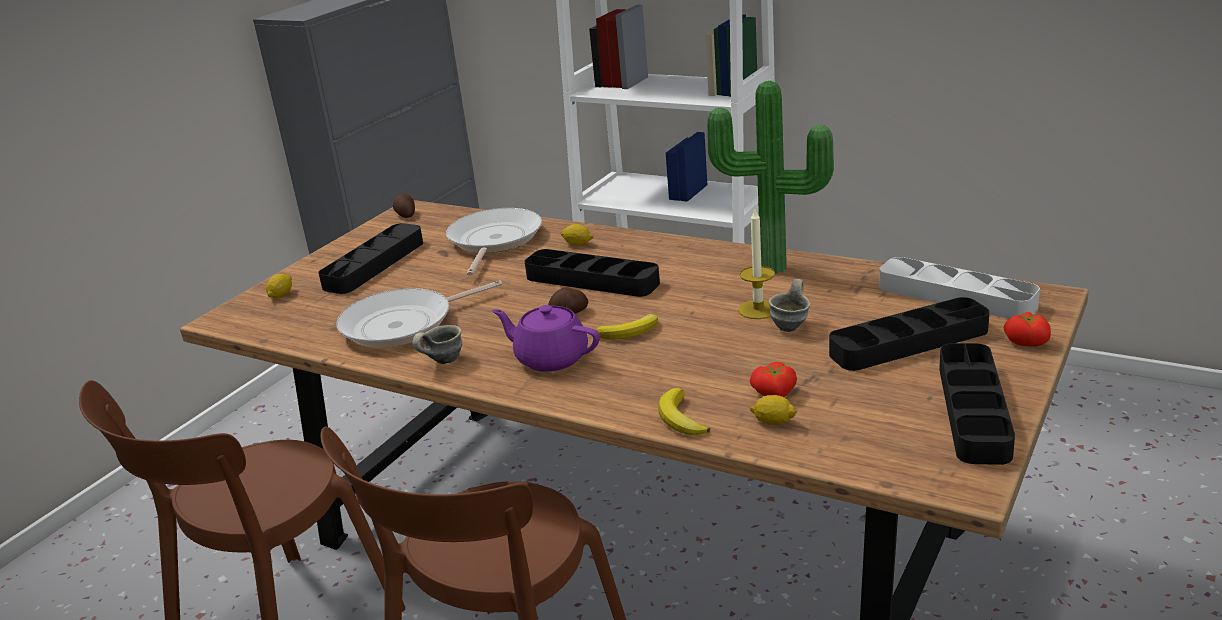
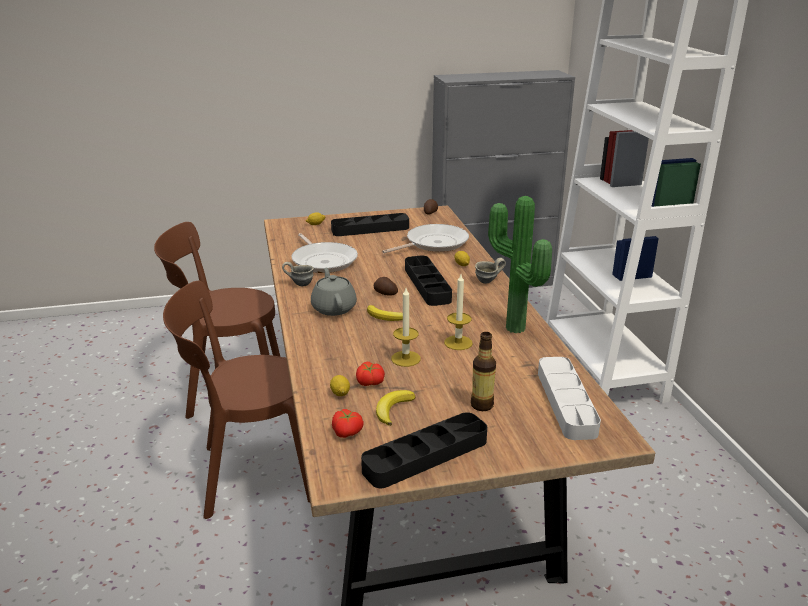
camera: 45 degrees right, 0 degrees up
frying pan [336,280,502,347] -> frying pan turned 135 degrees counterclockwise [292,233,358,273]
purple teapot [492,305,600,372] -> grey teapot [311,268,357,316]
banana [658,388,710,435] -> banana moved to [376,390,415,426]
grey mug [769,279,811,332] -> grey mug moved to [475,258,506,284]
black tray [829,297,990,371] -> bottle [471,332,496,411]
tomato [1003,312,1051,347] -> tomato moved to [332,409,364,438]
none -> candle [391,288,421,367]

